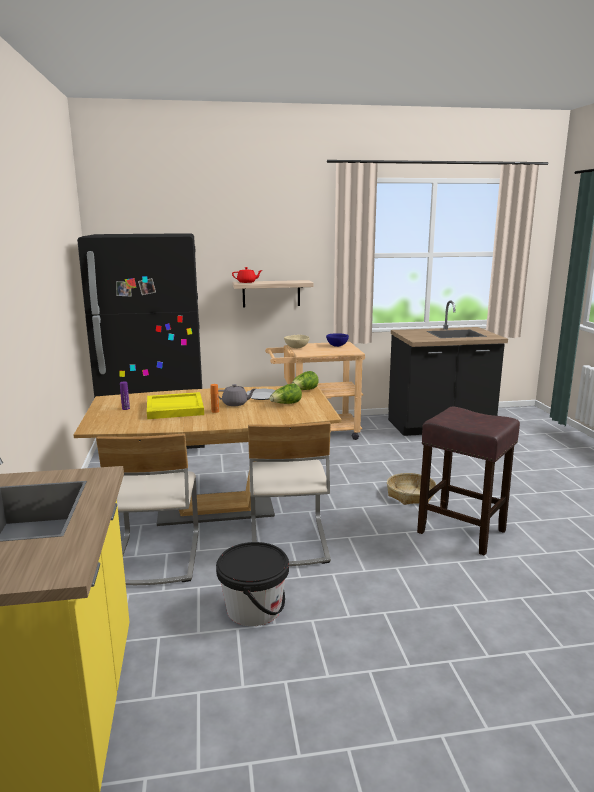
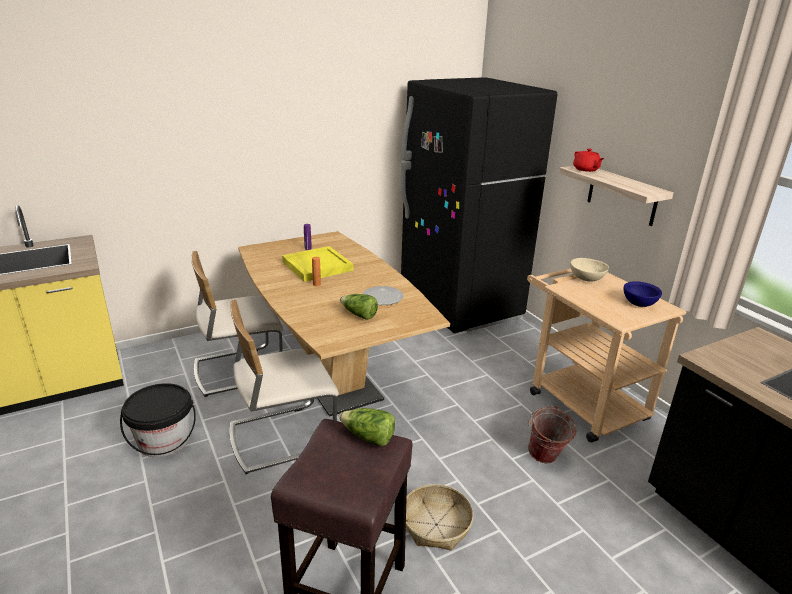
camera: 70 degrees right, 10 degrees up
grey teapot [218,384,256,406] -> none
lettuce [291,371,319,390] -> lettuce moved to [339,408,395,446]
none -> bucket [528,405,576,463]

